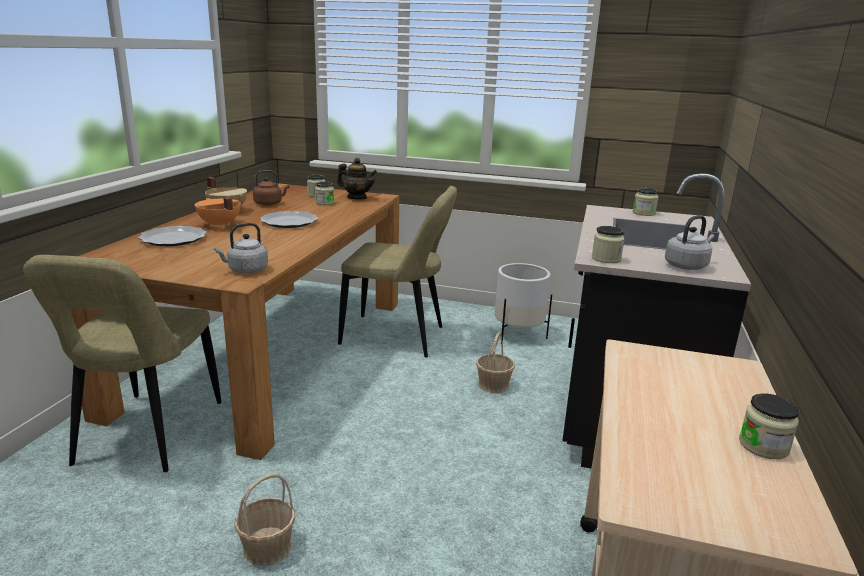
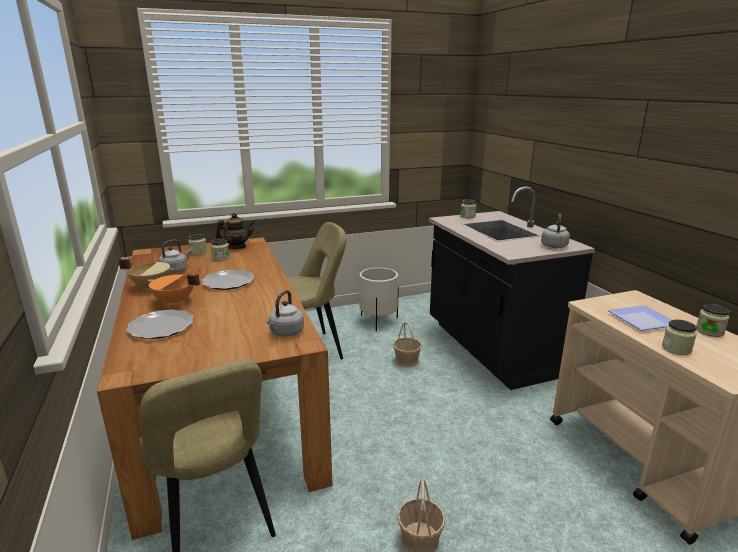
camera: 35 degrees left, 0 degrees up
brown kettle [253,170,289,206] -> grey kettle [158,239,191,273]
jar [592,226,625,263] -> jar moved to [662,319,697,355]
none -> plate [608,305,672,331]

